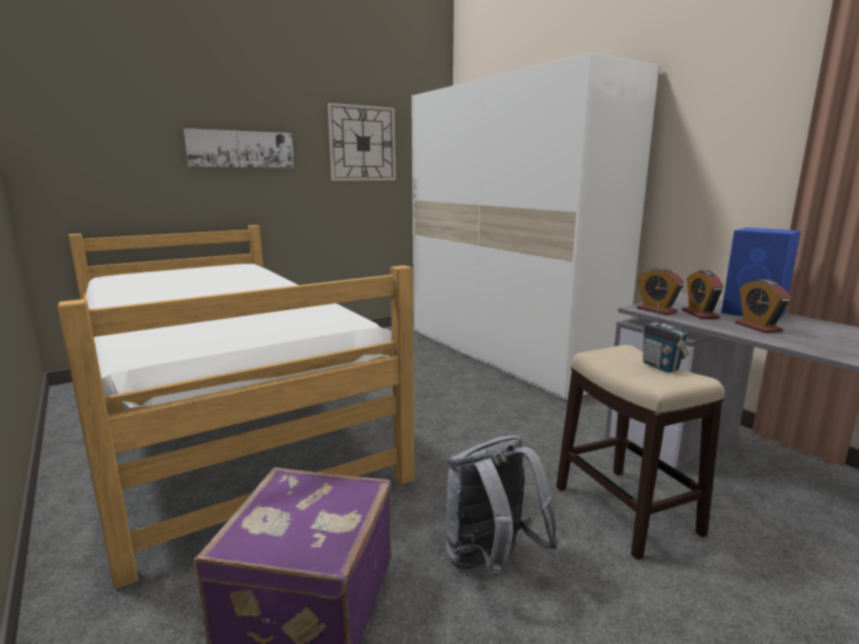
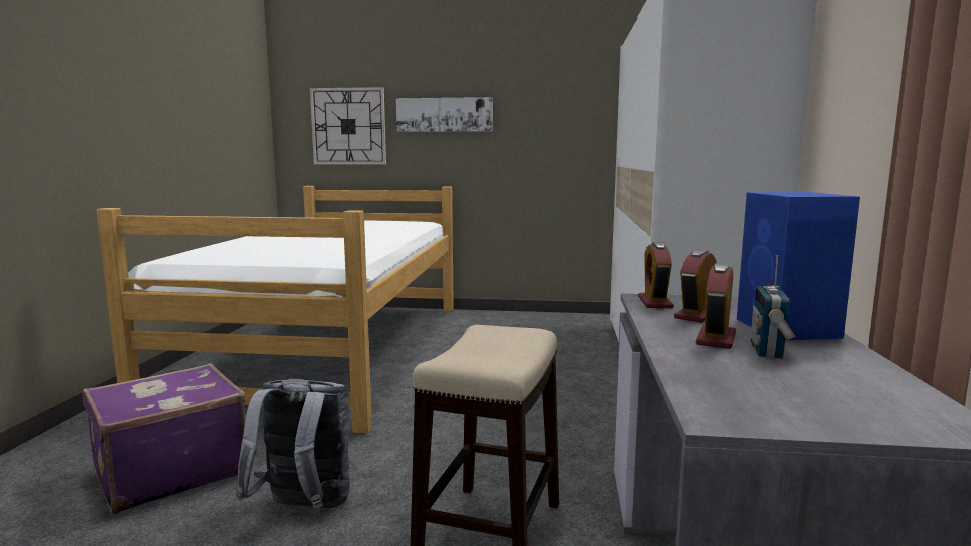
camera: 40 degrees right, 5 degrees down
wall clock [328,103,396,181] -> wall clock moved to [310,87,386,164]
radio [643,302,689,372] -> radio moved to [750,255,796,358]

